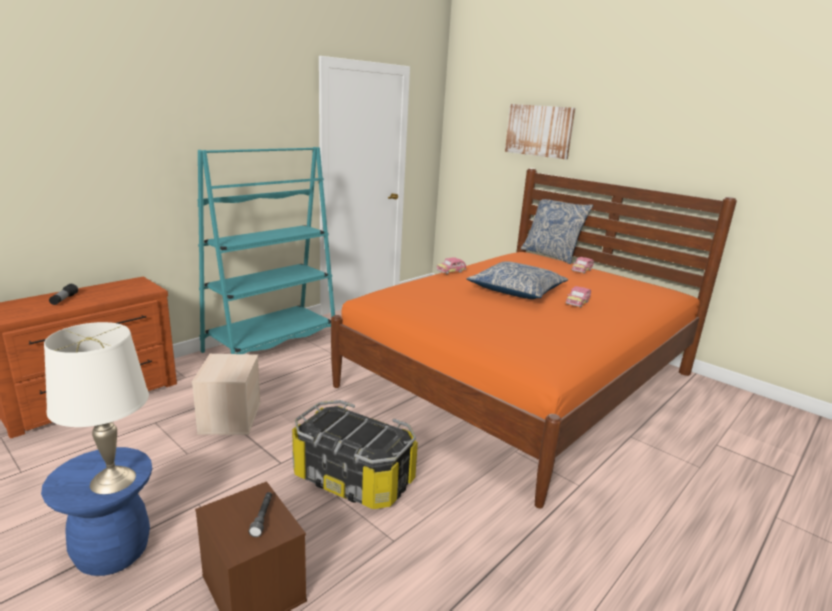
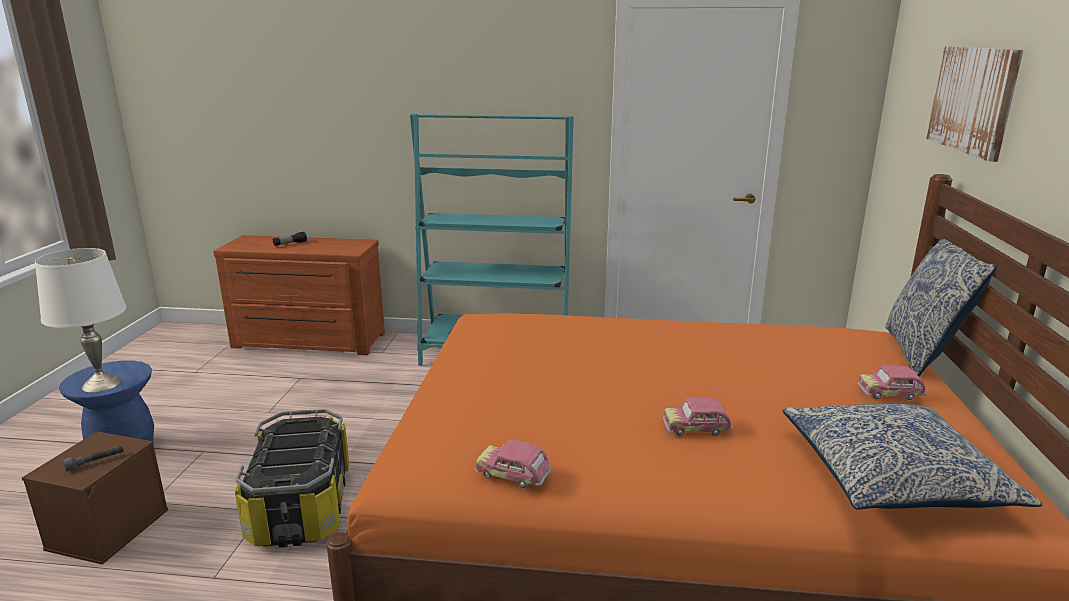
camera: 55 degrees right, 0 degrees up
beige storage box [192,354,261,435] -> none
toy car [436,257,467,275] -> toy car moved to [475,440,552,488]
pillow [467,261,568,299] -> pillow moved to [782,404,1043,509]

